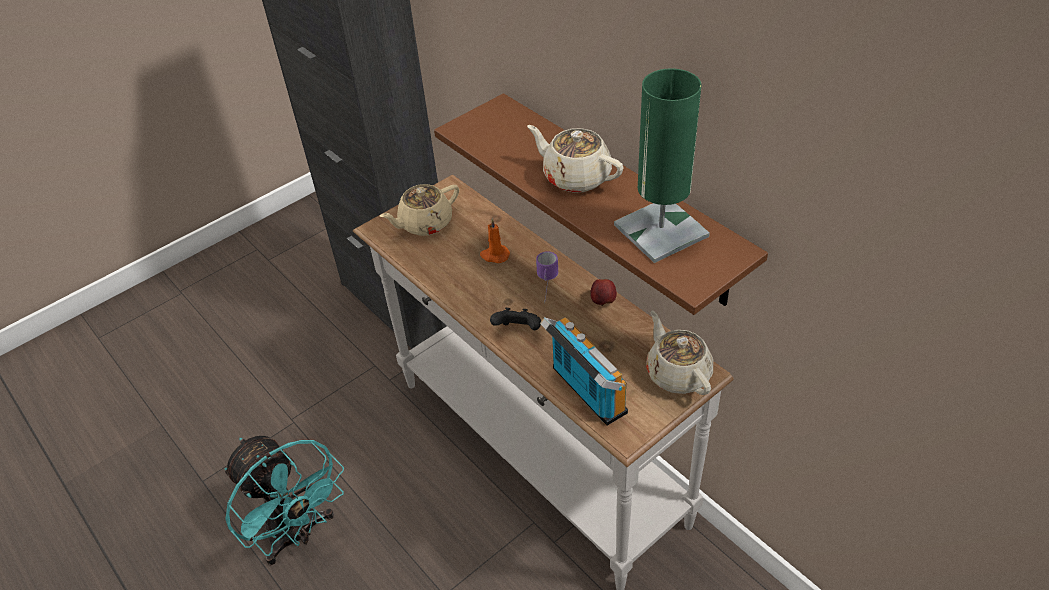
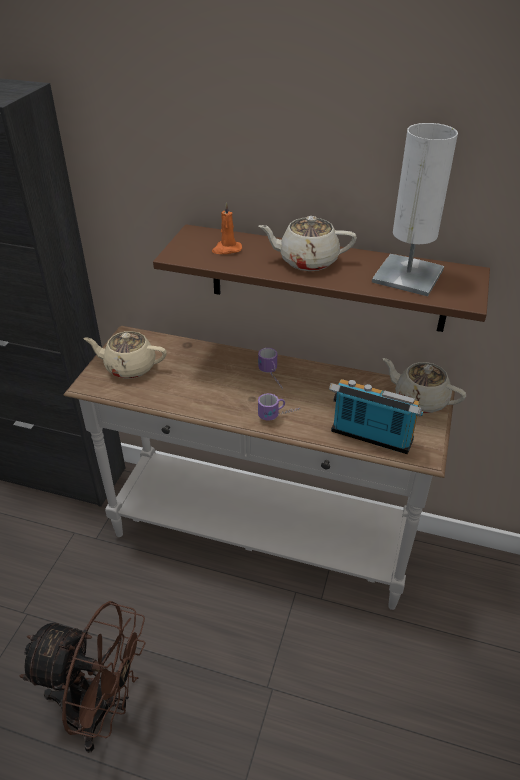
camera: 35 degrees left, 5 degrees down
turquoise fan [225,436,344,565] -> brown fan [19,601,146,753]
beige teapot [380,184,459,236] -> beige teapot turned 75 degrees clockwise [83,331,167,379]
orange candle [480,219,510,263] -> orange candle moved to [212,202,242,254]
black game controller [490,308,541,330] -> mug [258,393,299,421]
apple [590,279,617,306] -> none
green table lamp [614,68,710,263] -> white table lamp [372,123,458,296]

